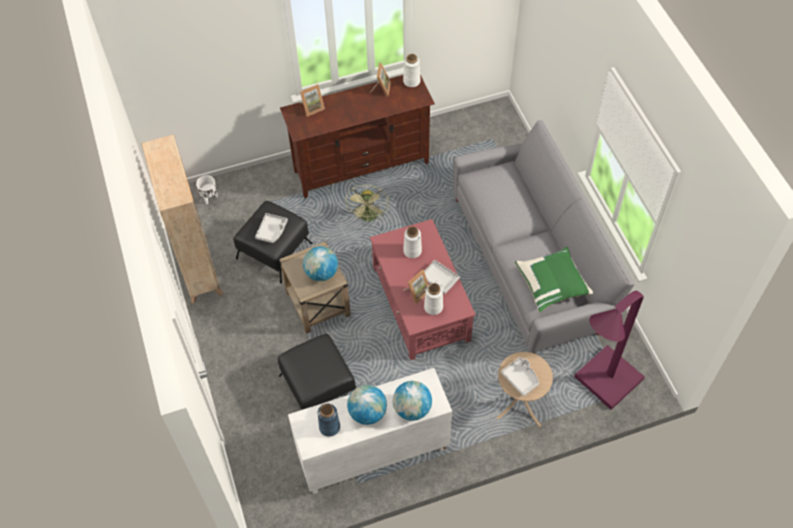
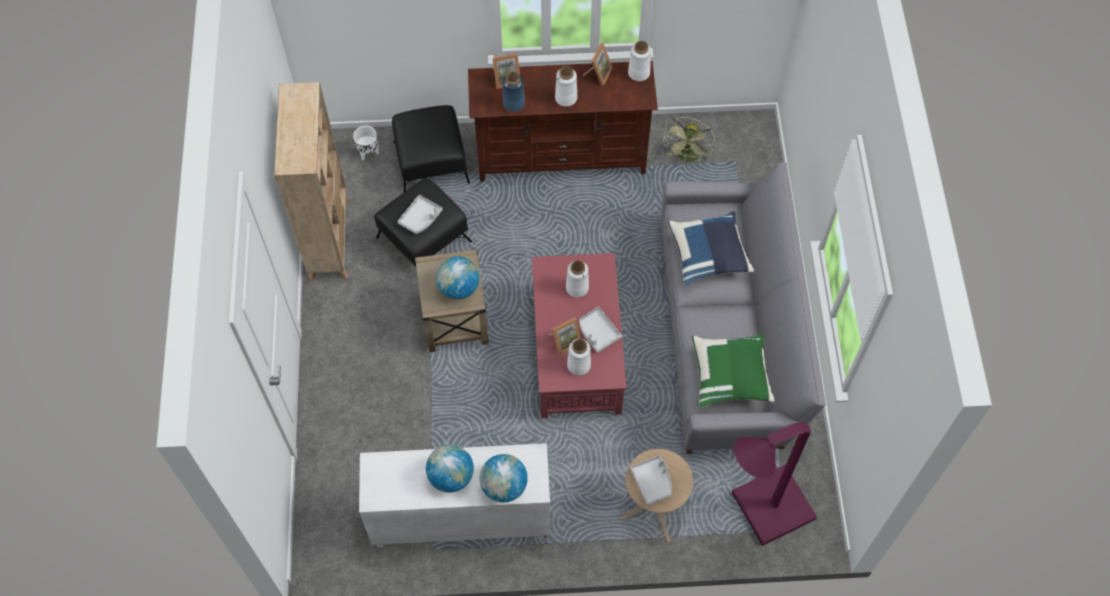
camera: 15 degrees right, 5 degrees up
black ottoman [278,334,356,410] -> black ottoman moved to [392,105,470,192]
blue vase [318,404,340,437] -> blue vase moved to [503,72,525,112]
green fan [345,185,389,221] -> green fan moved to [662,117,716,163]
none -> white vase [555,66,577,107]
none -> blue pillow [667,211,754,286]

